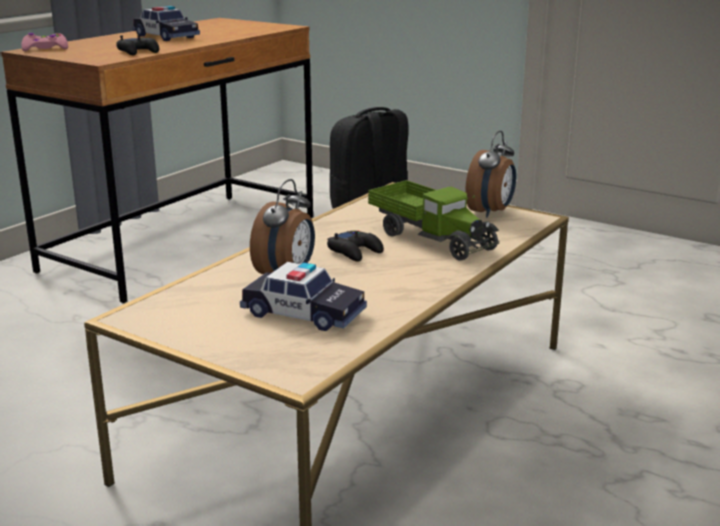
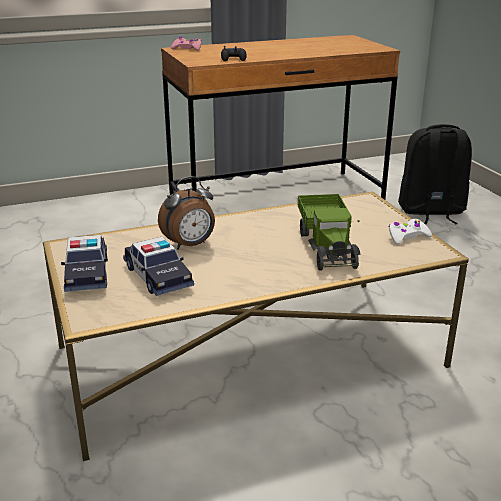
camera: 35 degrees right, 5 degrees up
toy car [132,6,200,41] -> toy car moved to [61,235,108,292]
black game controller [327,231,384,262] -> none
alarm clock [465,131,516,218] -> white game controller [388,219,432,245]

